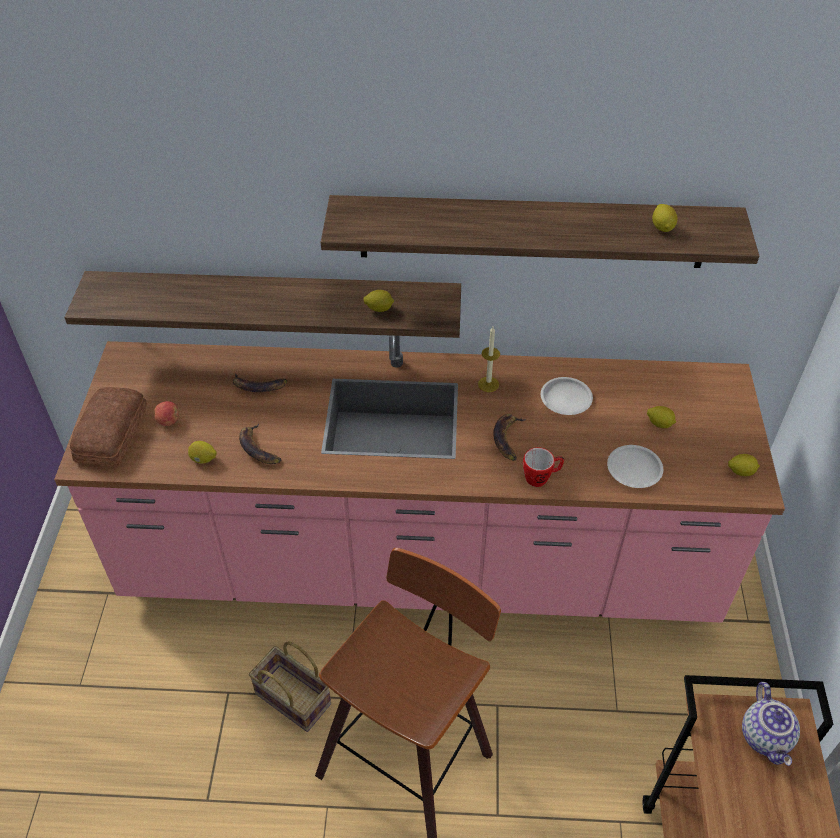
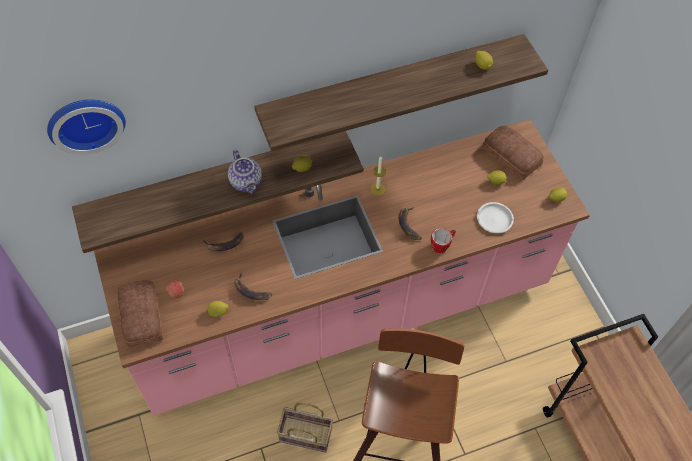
camera: 25 degrees left, 10 degrees up
white plate [541,377,593,415] -> none
teapot [742,682,800,766] -> teapot moved to [228,149,262,194]
none -> wall clock [47,99,126,155]
none -> bread [482,126,544,180]

